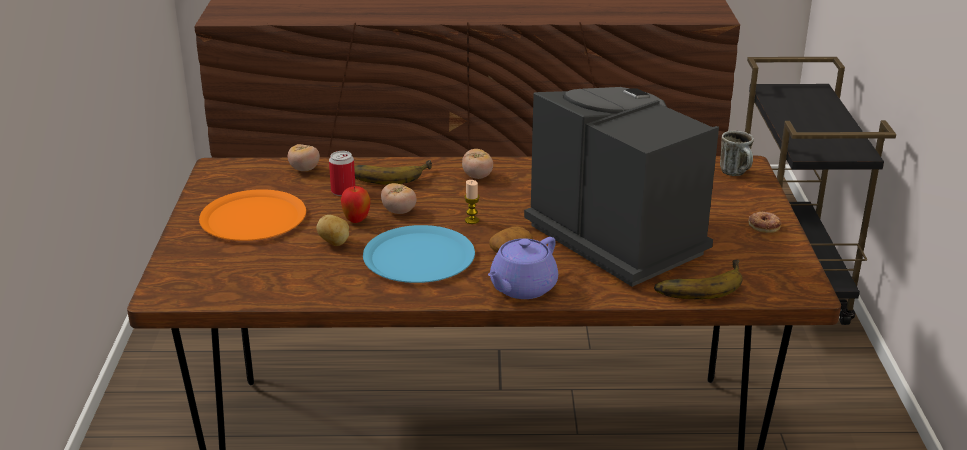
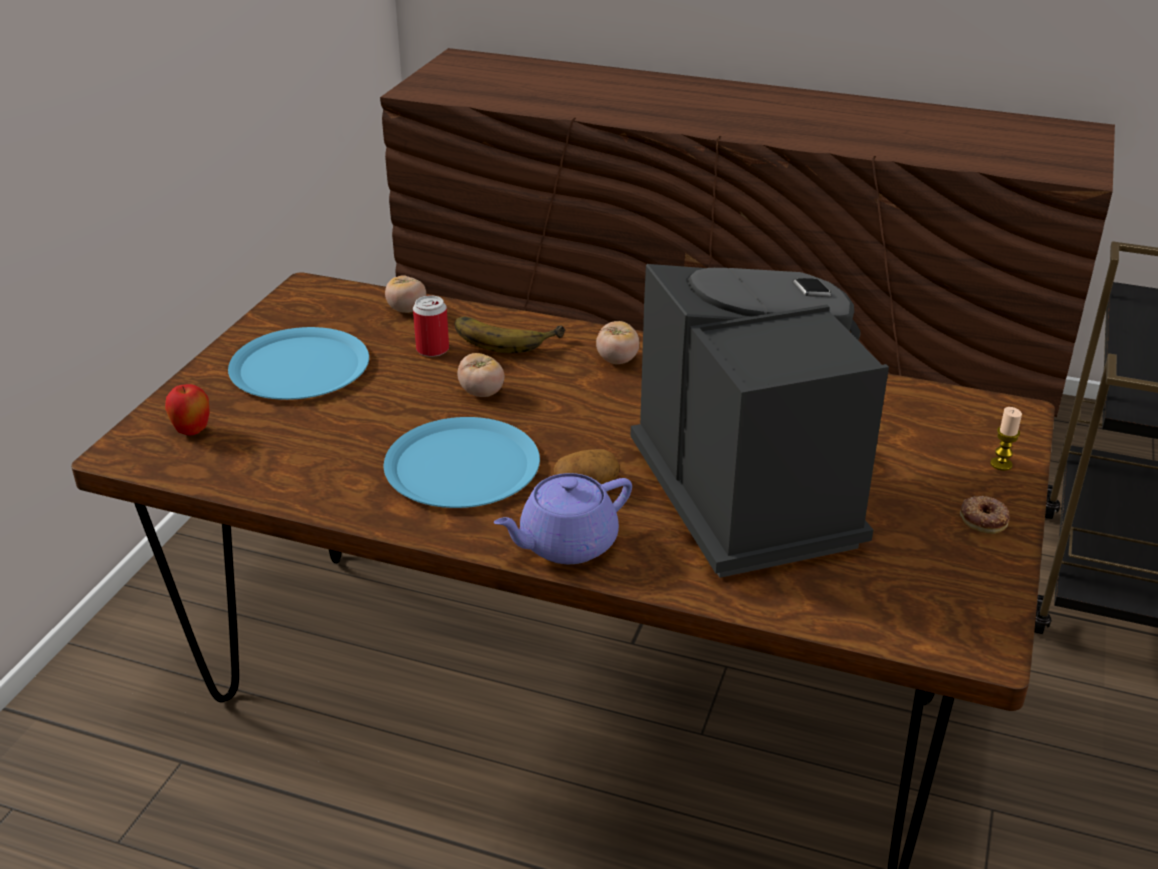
camera: 20 degrees right, 5 degrees up
orange plate [199,189,306,241] -> blue plate [228,327,369,400]
potato [316,215,349,246] -> none
apple [341,186,370,223] -> apple moved to [165,384,210,435]
candle [464,180,479,224] -> candle moved to [990,407,1022,471]
banana [654,259,743,300] -> none
mug [720,131,754,176] -> none

